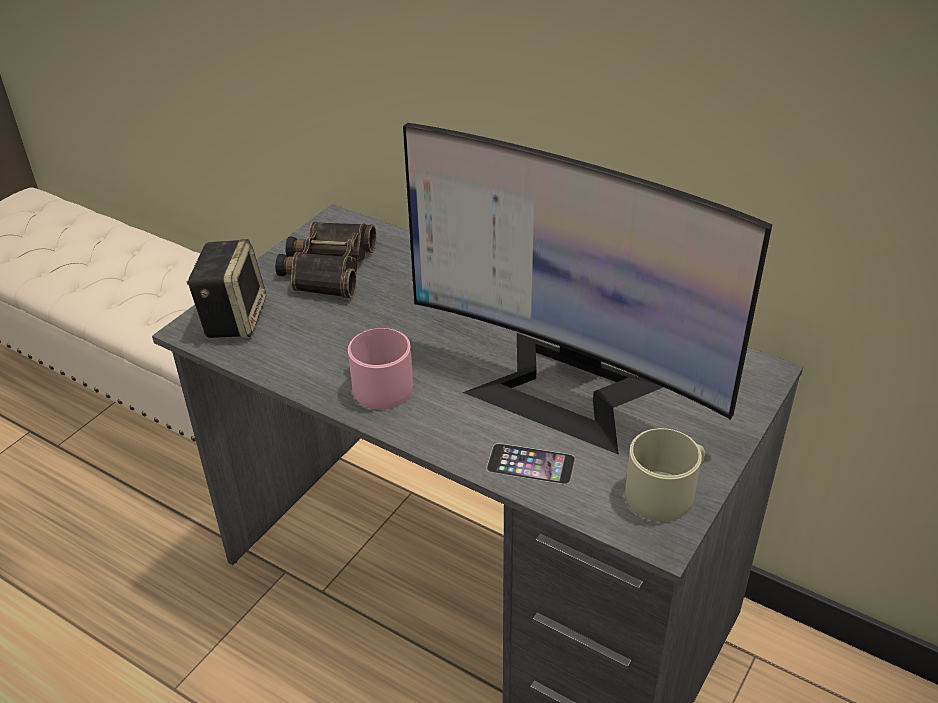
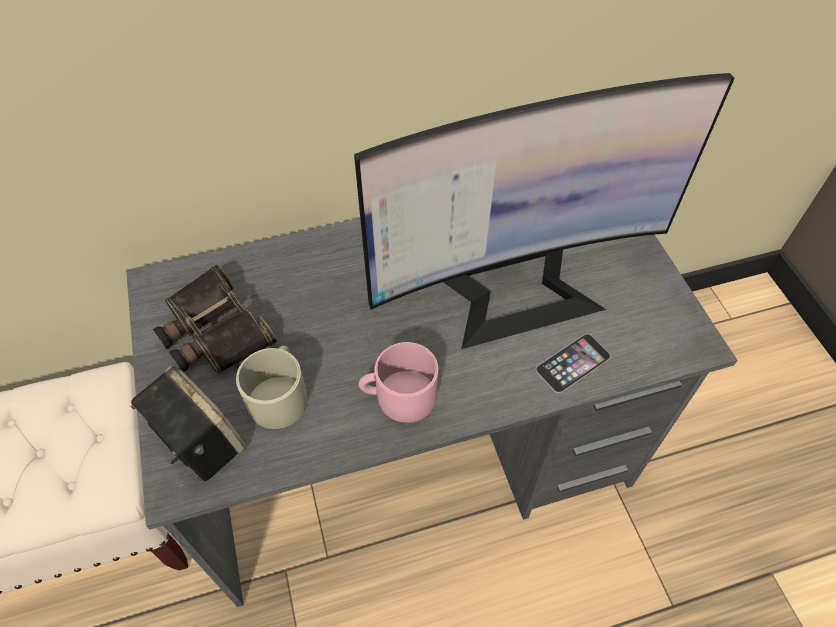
camera: 50 degrees left, 15 degrees up
beige mug [625,428,705,522] -> beige mug moved to [236,346,307,429]

